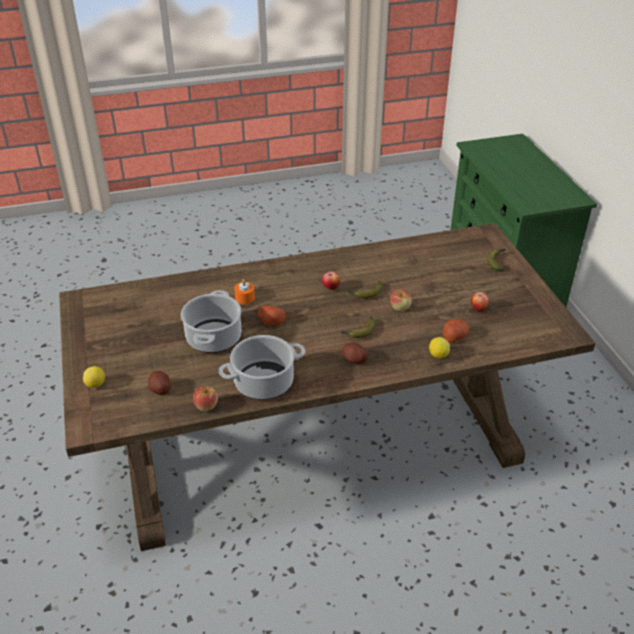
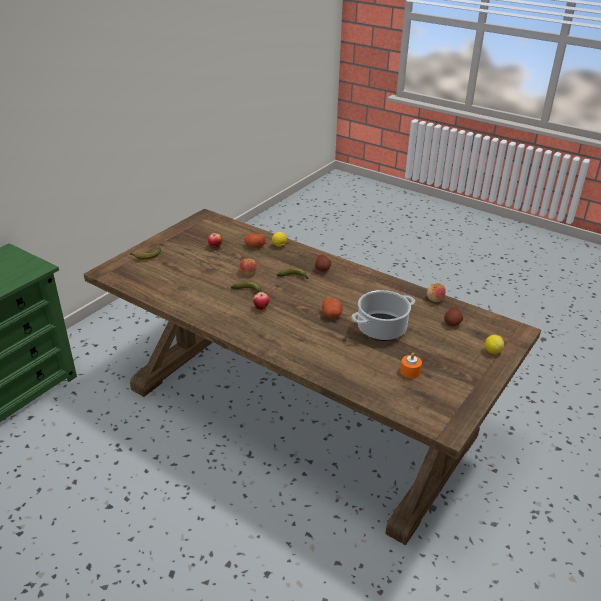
camera: 130 degrees left, 5 degrees down
cooking pot [219,335,305,400] -> none
orange candle [234,279,255,304] -> orange candle moved to [400,353,422,378]

